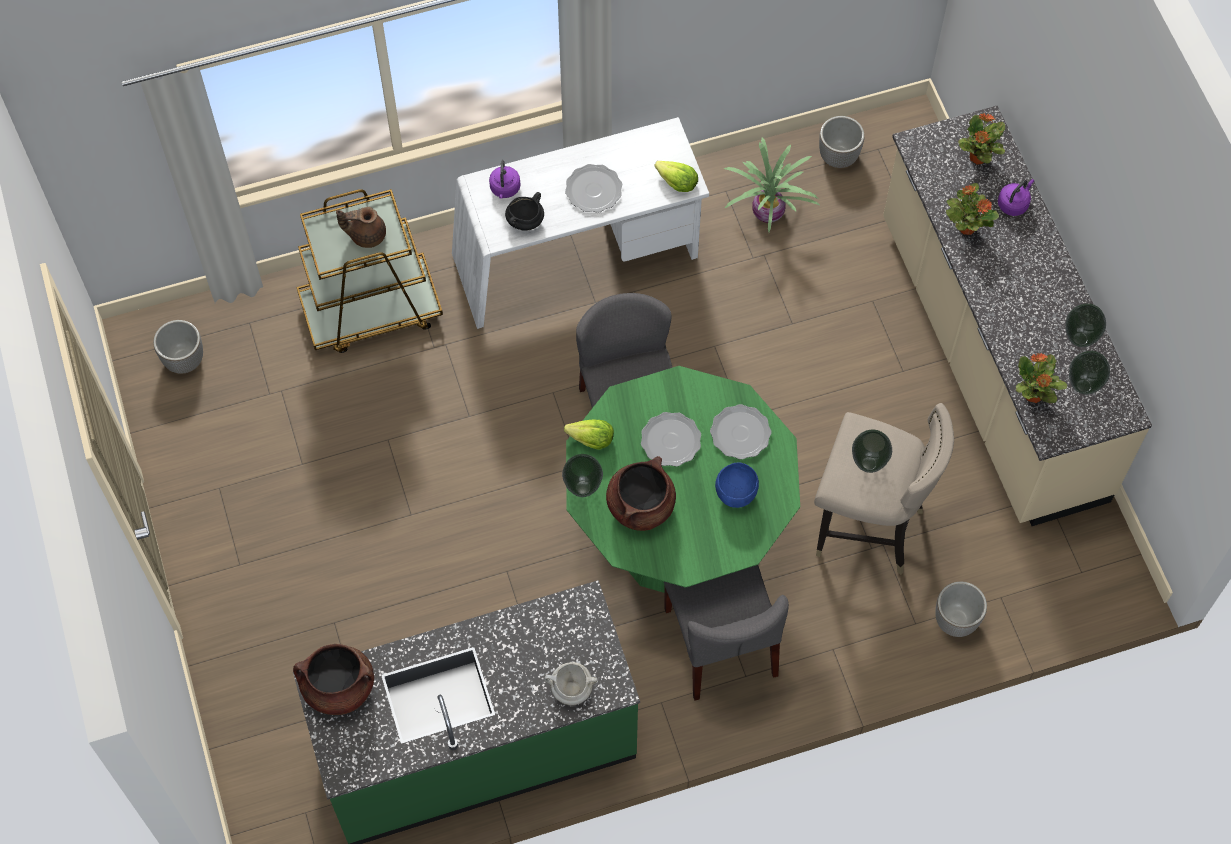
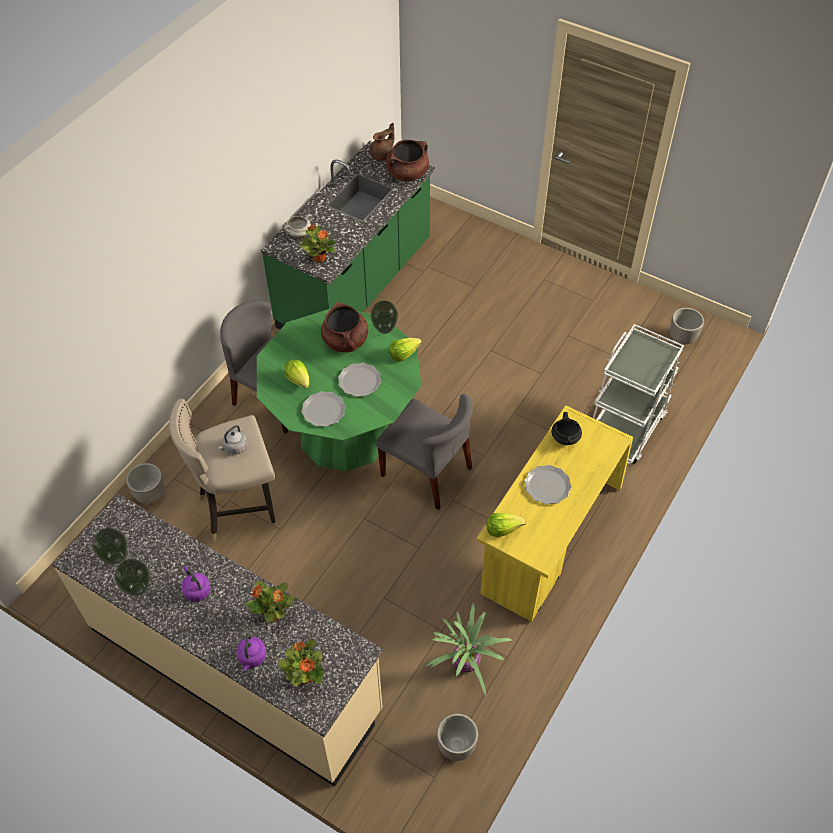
camera: 140 degrees right, 10 degrees down
brown cart [296,189,443,353] -> white cart [593,324,684,465]
brown teapot [336,207,386,248] -> brown teapot moved to [370,123,395,161]
white desk [452,117,709,329] -> yellow desk [476,406,633,622]
purple kettle [489,160,521,199] -> purple kettle moved to [181,566,211,602]
blue bowl [715,463,759,508] -> lettuce [284,359,309,388]
vase [852,430,892,473] -> grey kettle [217,425,248,455]
potted plant [1016,353,1067,403] -> potted plant moved to [300,225,336,263]

